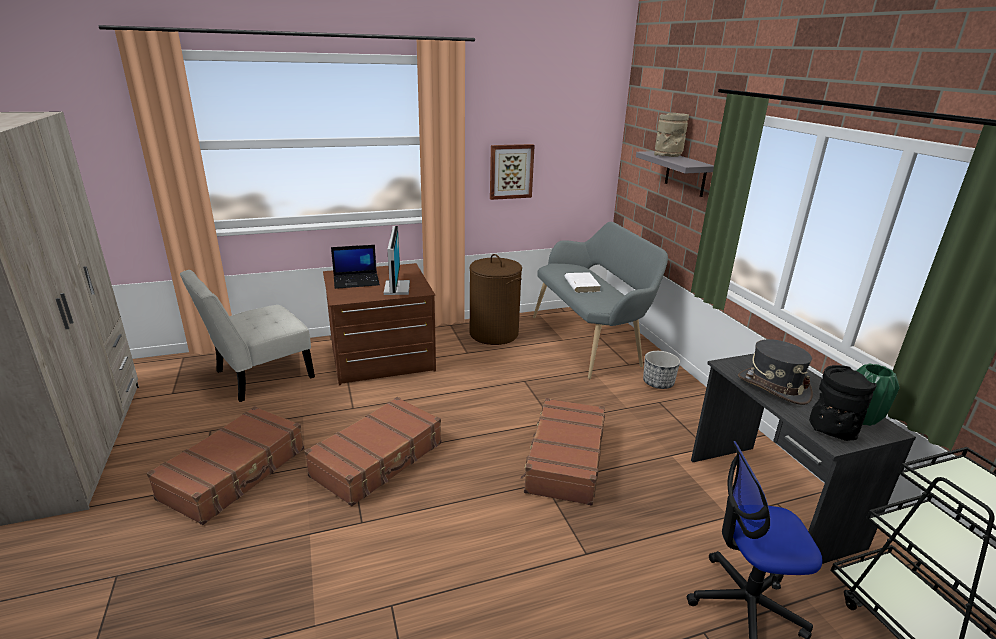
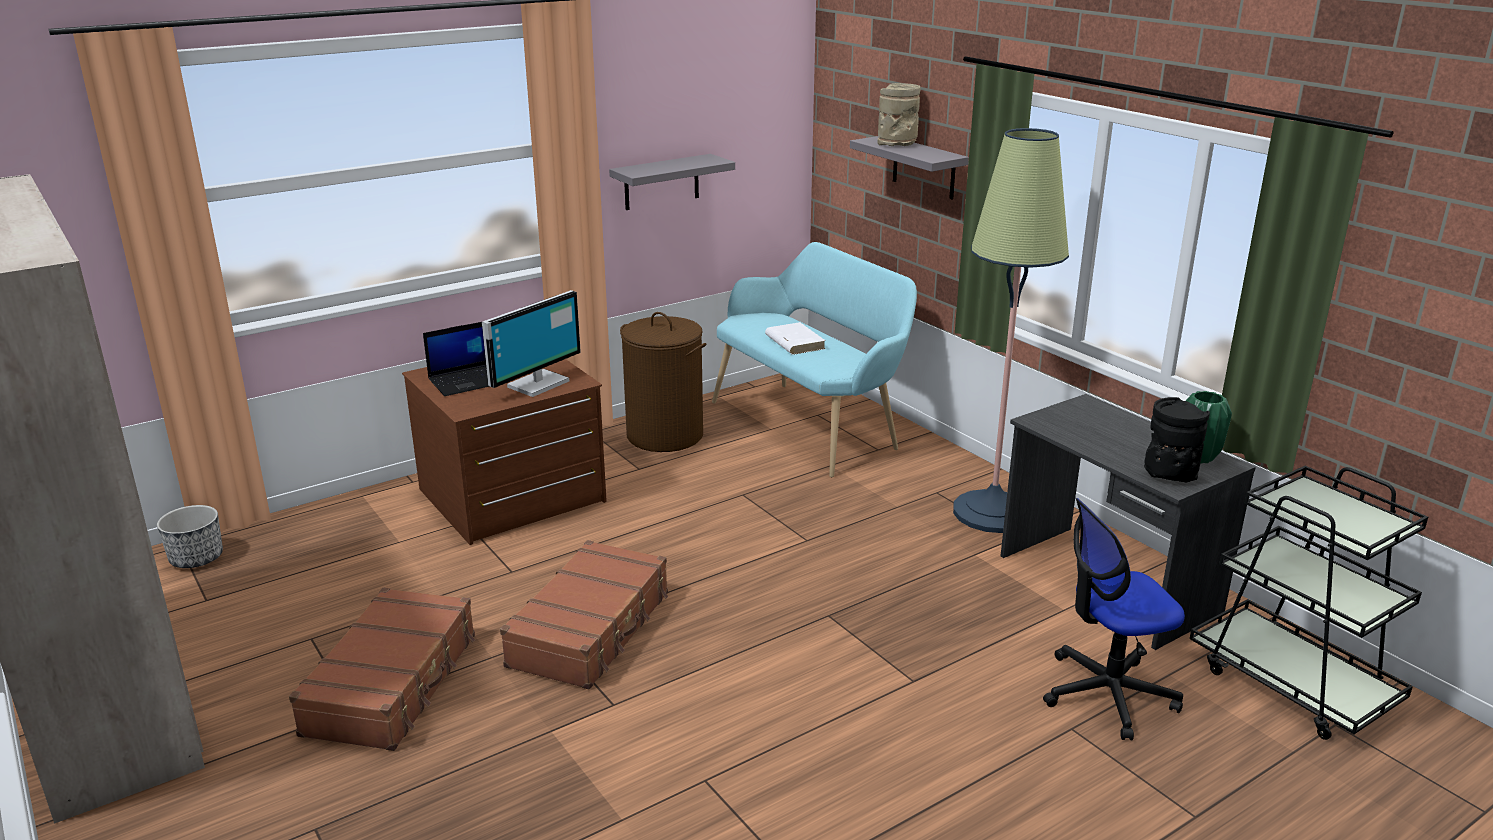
camera: 15 degrees left, 0 degrees up
white chair [180,270,315,402] -> none
monitor [384,226,410,295] -> monitor turned 60 degrees clockwise [482,290,581,397]
picture [490,144,535,200] -> grey shelf [609,154,735,210]
brown suitcase [521,398,605,506] -> none
grey bench [533,222,668,379] -> turquoise bench [712,242,917,478]
planter [643,351,680,389] -> planter moved to [157,505,223,568]
grey hat [738,339,813,405] -> none
none -> floor lamp [953,128,1069,533]

